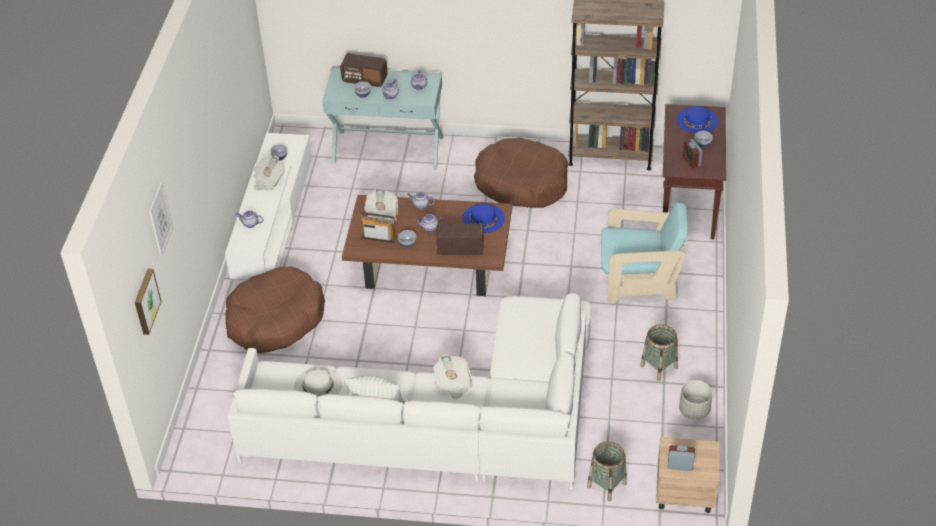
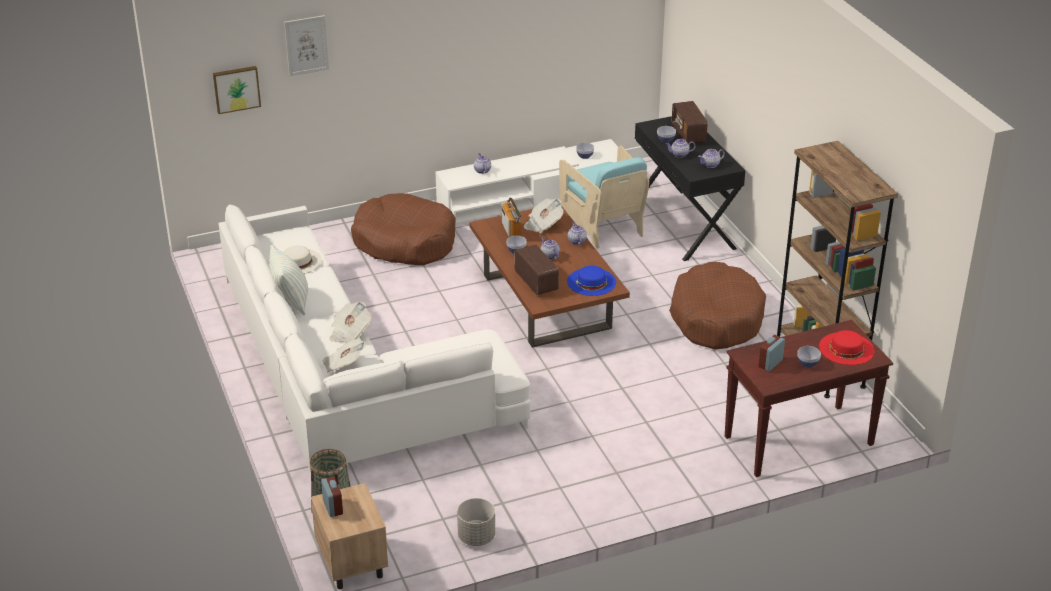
camera: 60 degrees right, 10 degrees down
newspaper [253,155,285,190] -> newspaper moved to [323,338,365,372]
turquoise console table [322,68,443,170] -> black console table [635,116,746,261]
turquoise armchair [601,202,688,302] -> turquoise armchair moved to [559,146,649,249]
basket [640,324,678,381] -> none
blue hat [676,106,718,133] -> red hat [819,330,875,365]

